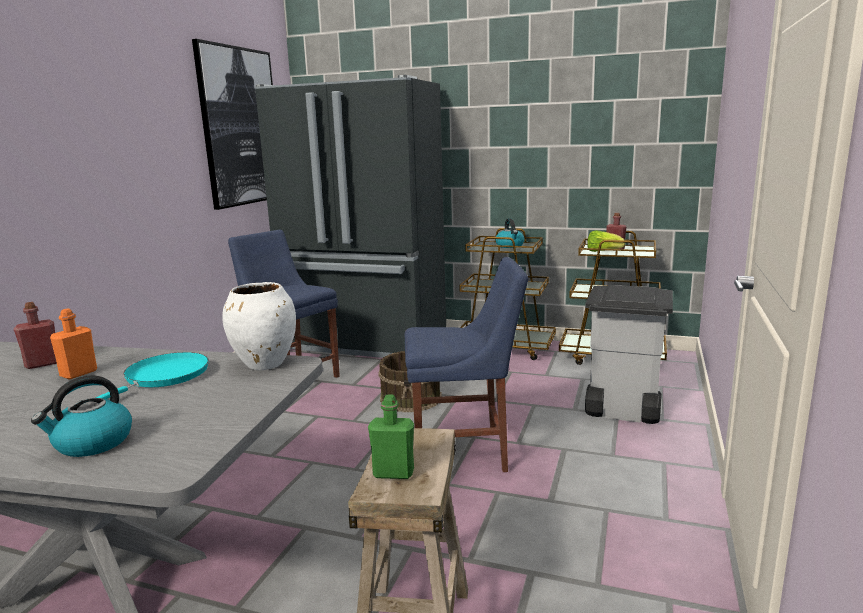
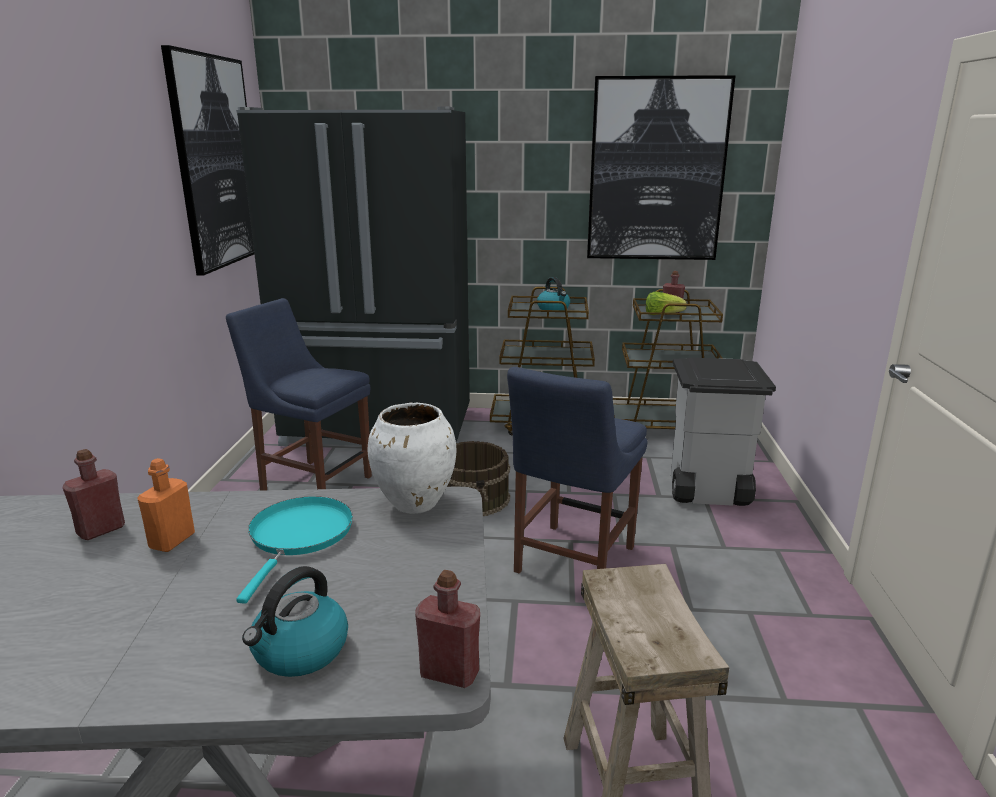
camera: 15 degrees left, 5 degrees up
green bottle [368,394,414,479] -> none
blue chair [405,257,528,472] -> blue chair turned 135 degrees clockwise [507,367,648,574]
none -> red bottle [415,570,480,688]
none -> picture [587,75,736,260]

